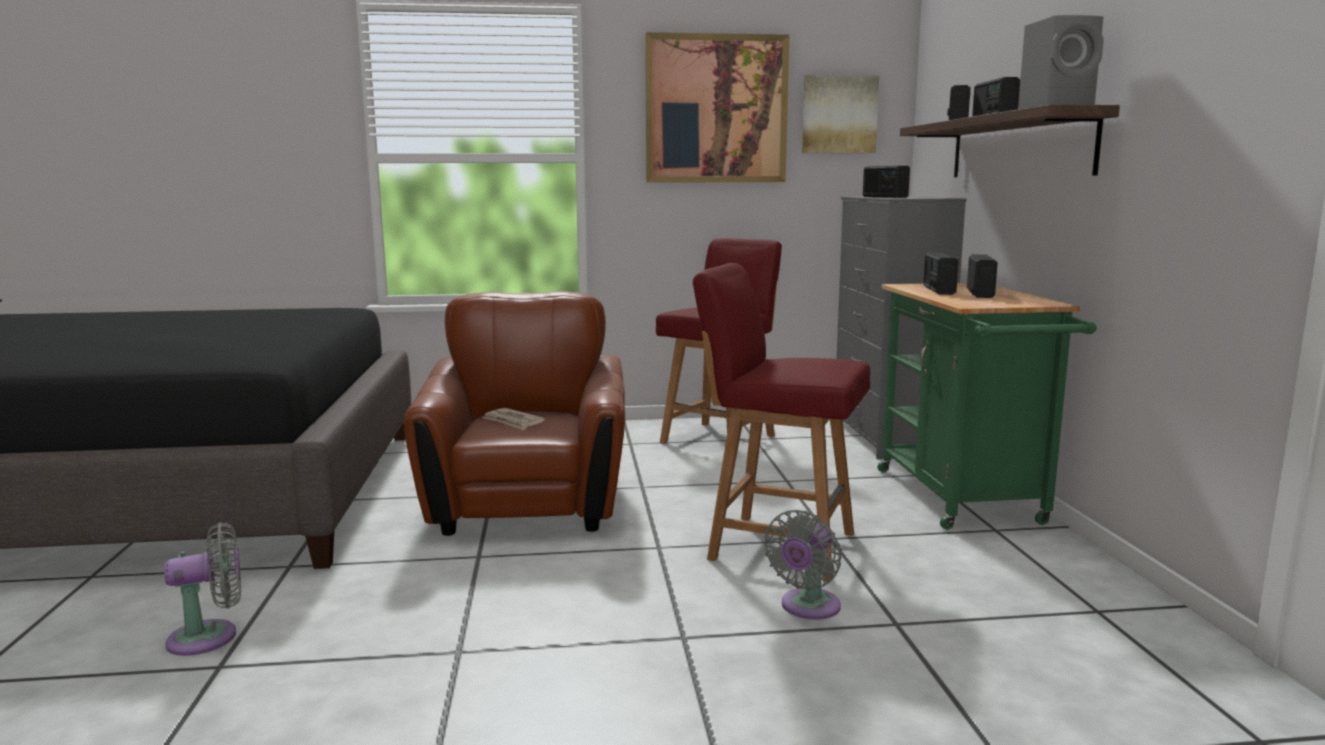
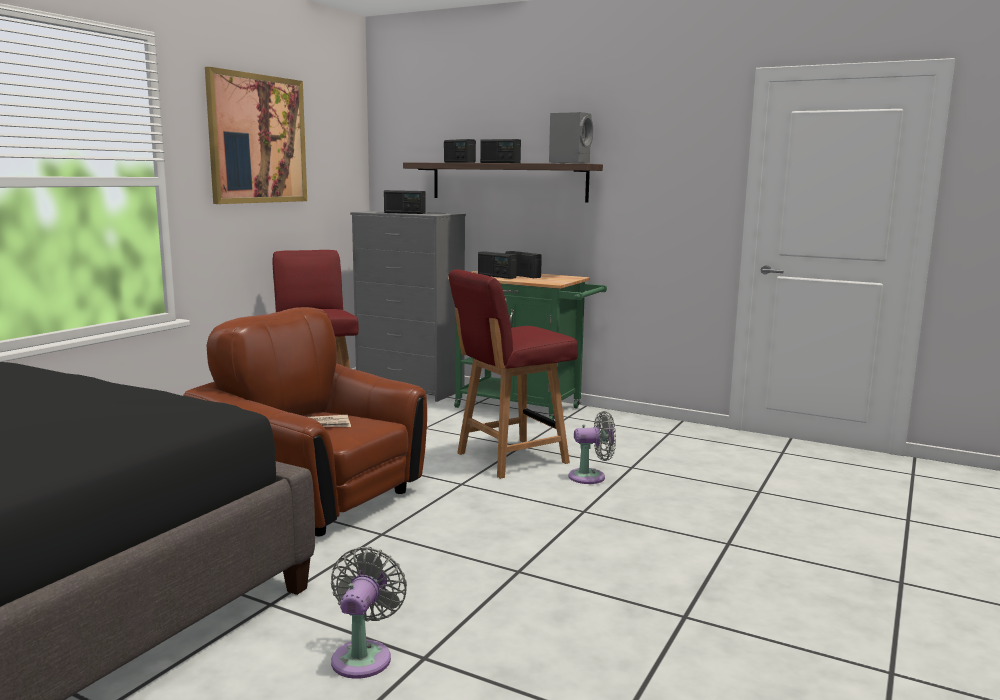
camera: 55 degrees left, 0 degrees up
grey fan [764,510,841,620] -> grey fan turned 75 degrees counterclockwise [569,411,616,484]
picture [802,75,879,153] -> none

